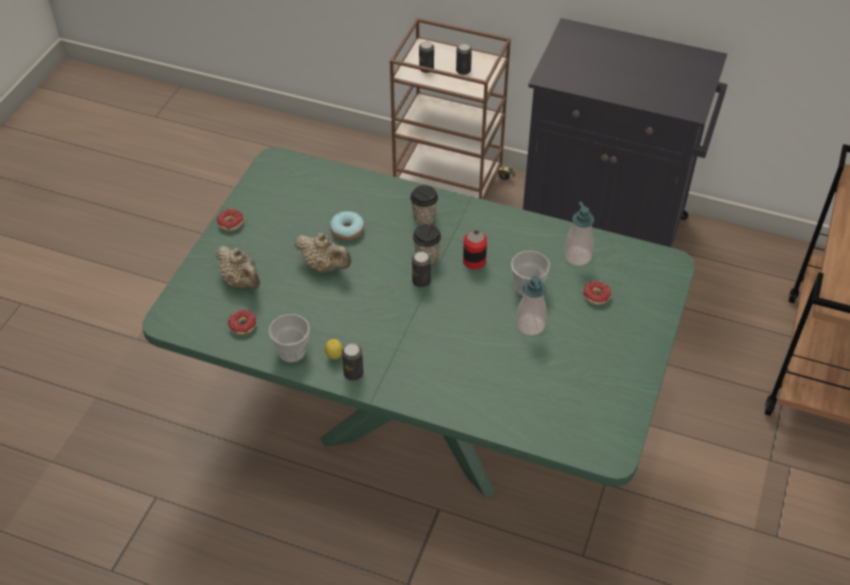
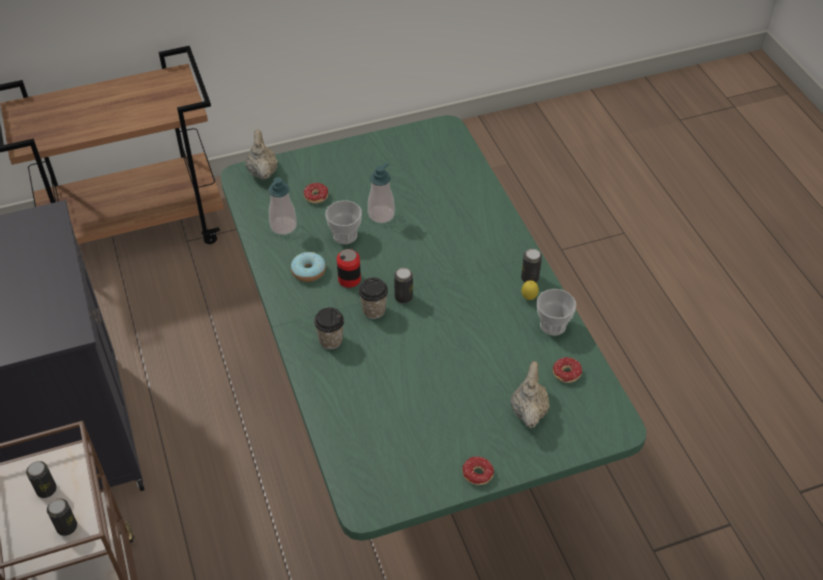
camera: 130 degrees left, 0 degrees up
beige teapot [294,233,351,273] -> beige teapot moved to [245,129,278,180]
donut [330,211,364,240] -> donut moved to [291,252,326,282]

